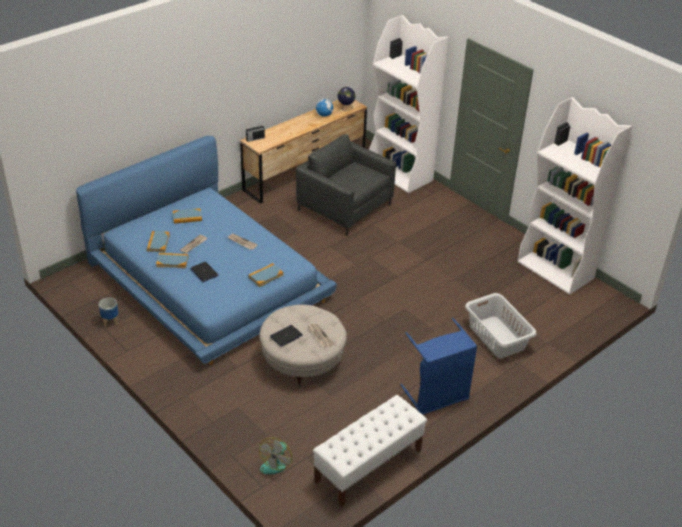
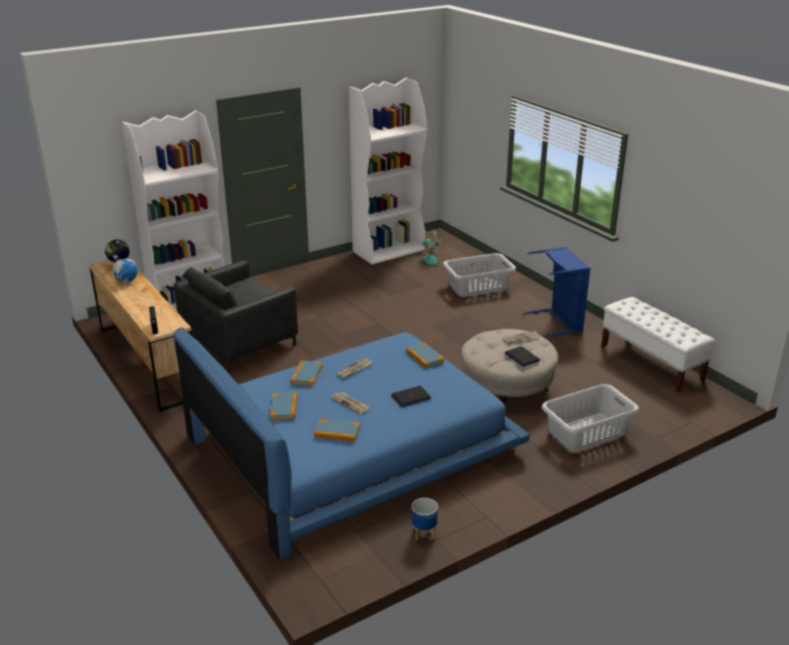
camera: 80 degrees left, 10 degrees down
book [156,253,189,268] -> book moved to [290,360,323,386]
fan [259,437,292,474] -> fan moved to [412,229,444,266]
none -> grey laundry basket [541,384,639,452]

